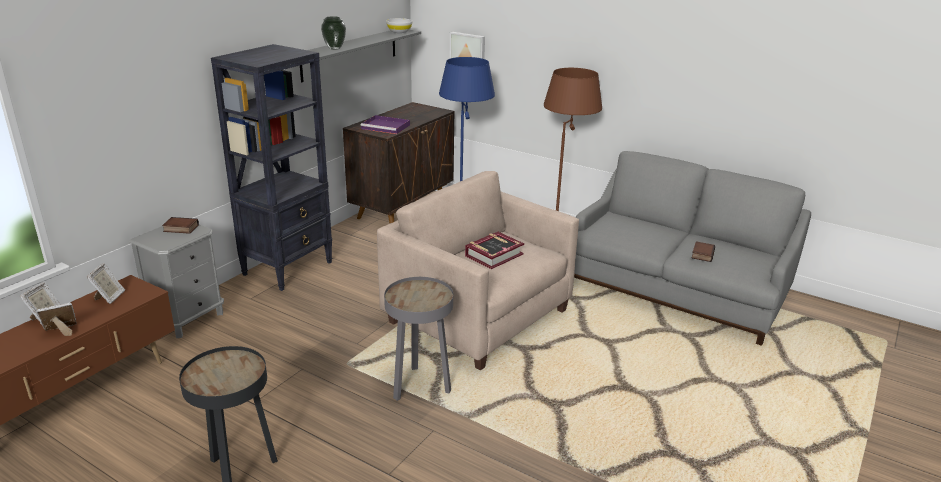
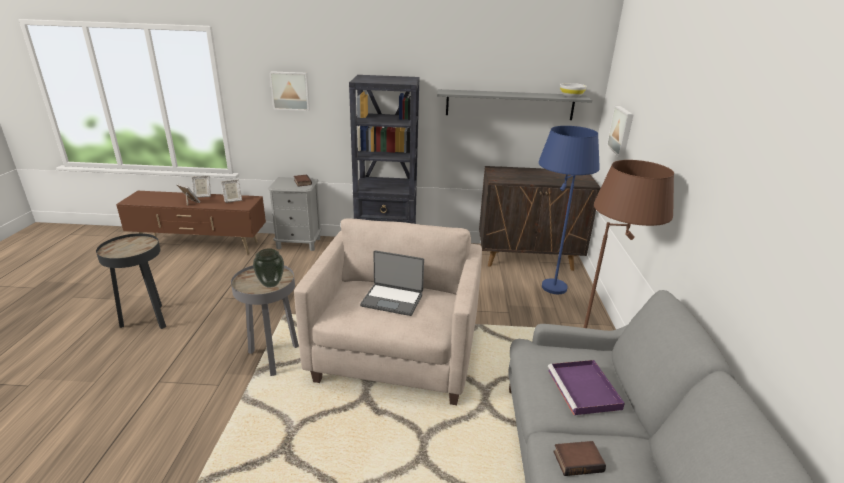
camera: 60 degrees right, 0 degrees up
vase [321,16,346,50] -> vase moved to [253,248,284,288]
purple tray [361,115,410,134] -> purple tray moved to [548,360,625,415]
book [465,232,524,269] -> laptop [360,250,424,316]
none -> picture [269,71,310,111]

